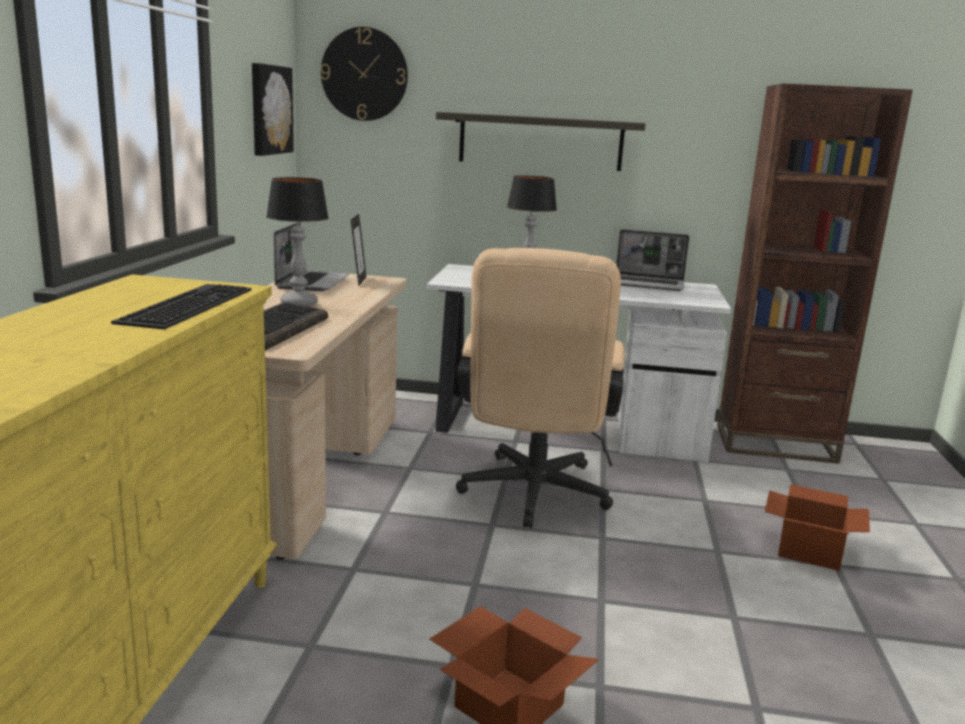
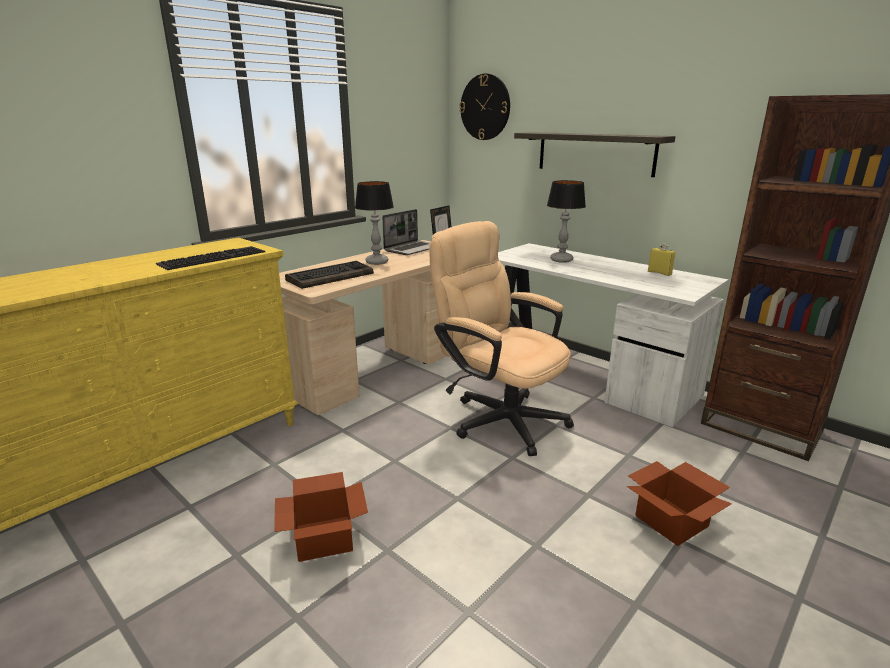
camera: 35 degrees right, 5 degrees up
picture [252,63,294,156] -> none
beige office chair [456,248,625,528] -> beige office chair turned 90 degrees clockwise [429,221,574,456]
laptop [616,229,689,291] -> yellow bottle [648,243,675,276]

